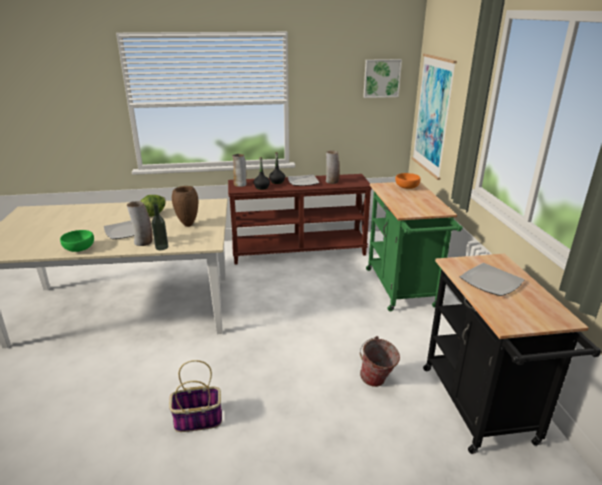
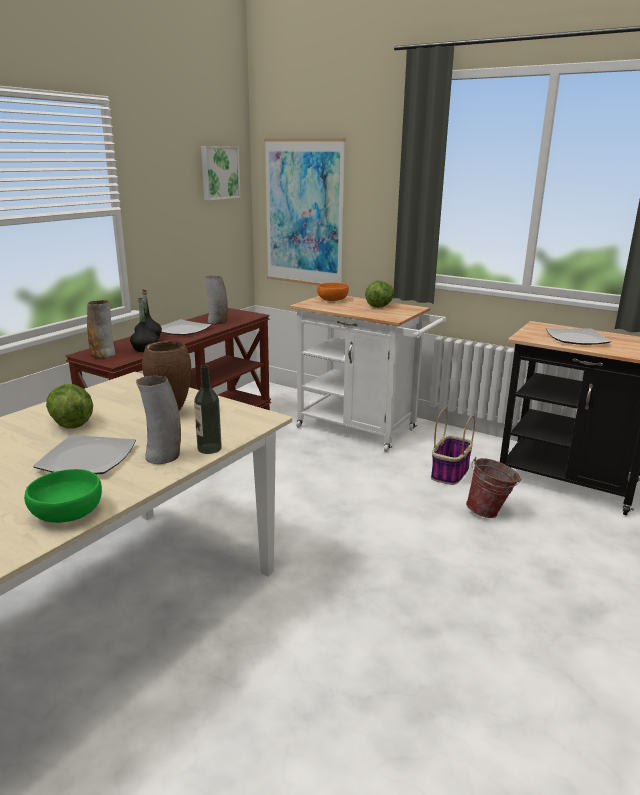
camera: 50 degrees left, 5 degrees down
basket [169,360,222,432] -> basket moved to [431,409,475,485]
green cart [366,182,463,311] -> white cart [290,296,446,452]
none -> lettuce [365,281,394,308]

